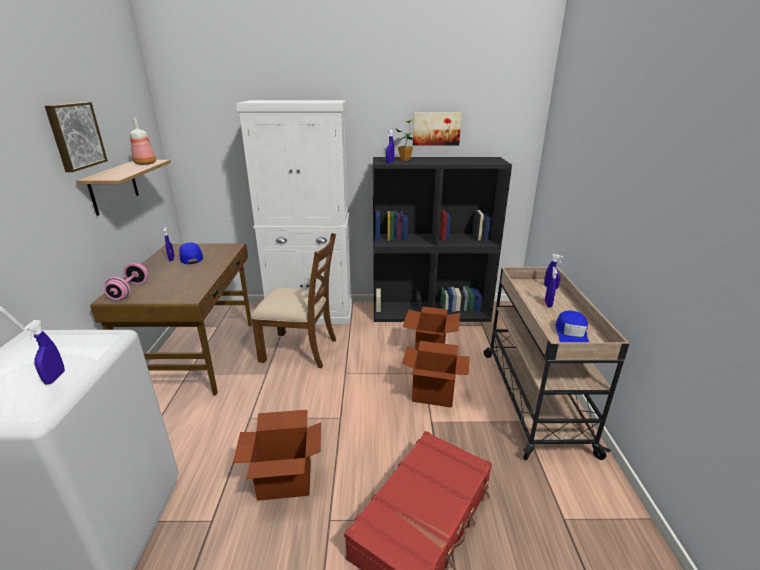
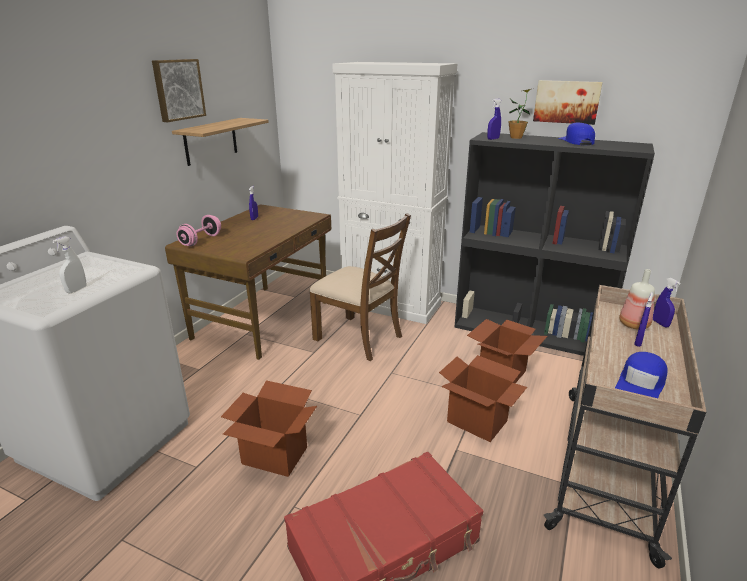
camera: 25 degrees right, 0 degrees up
blue spray bottle [23,320,65,385] -> white spray bottle [52,236,87,293]
bottle [130,118,156,165] -> bottle moved to [619,269,655,329]
blue cap [179,243,203,264] -> blue cap moved to [558,123,595,145]

